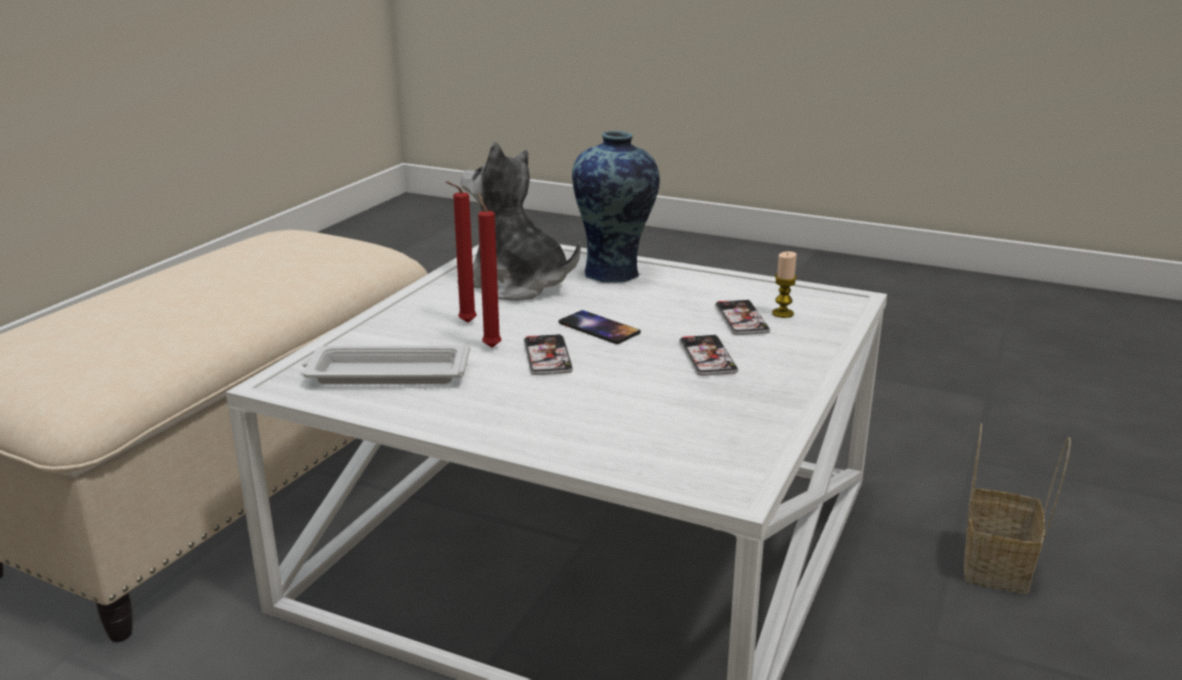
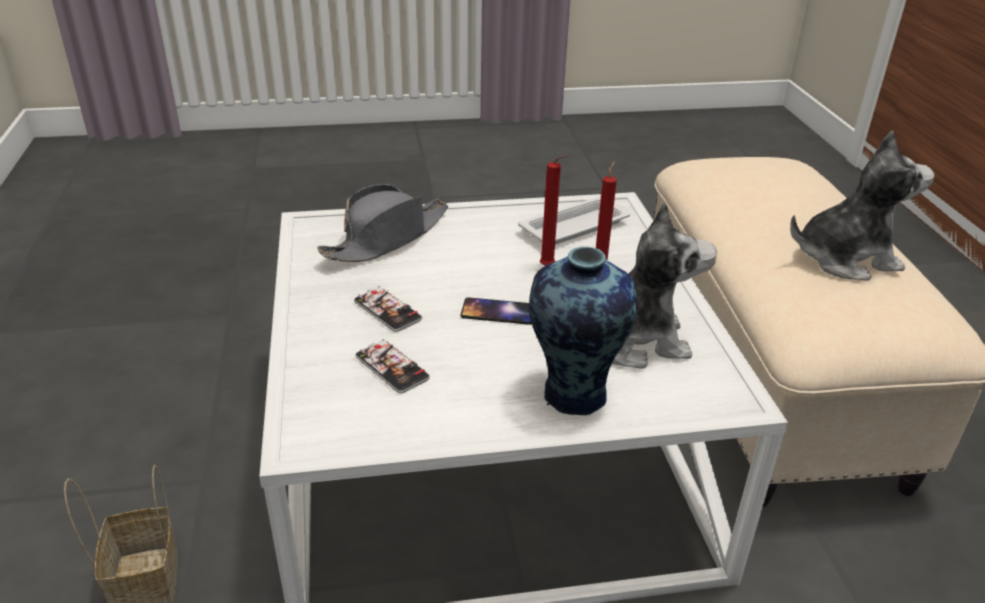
camera: 145 degrees right, 10 degrees up
phone [524,334,573,375] -> none
candle [772,251,797,318] -> none
none -> grey hat [317,184,448,262]
none -> plush toy [790,131,934,281]

